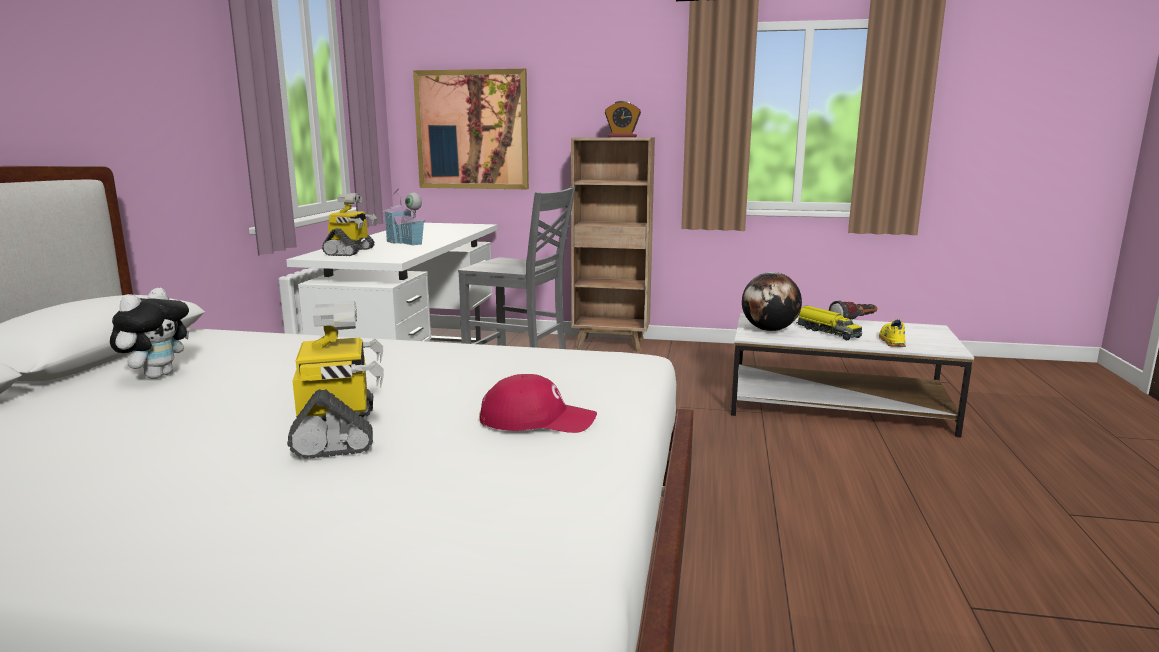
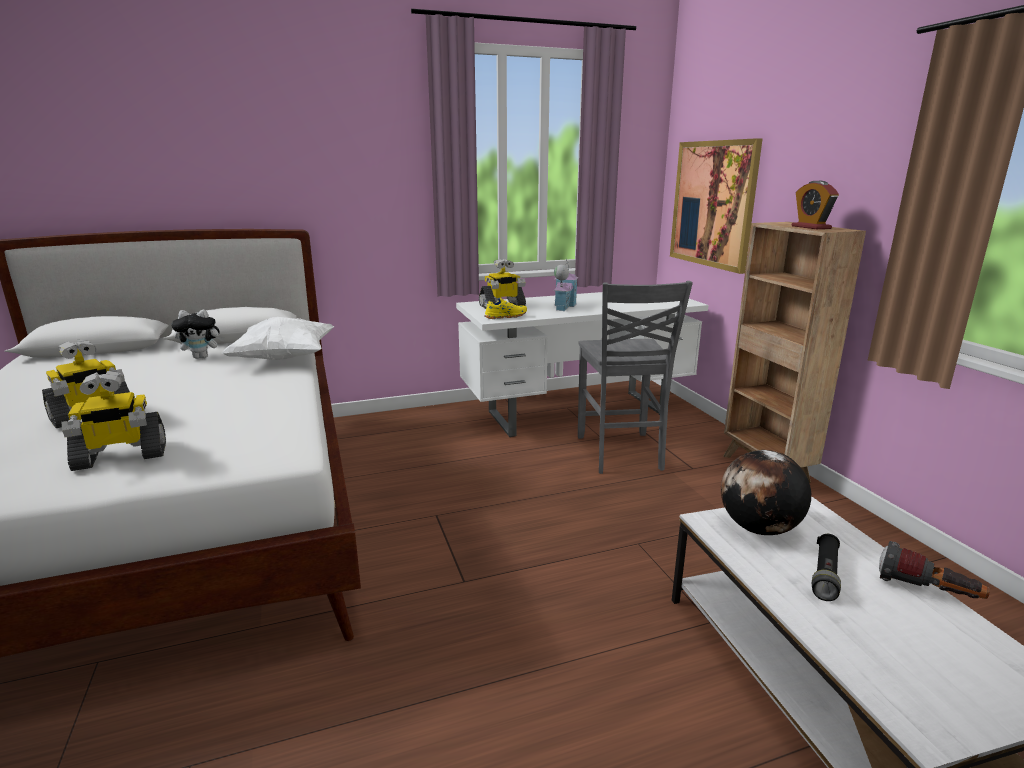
camera: 60 degrees right, 5 degrees up
red cap [479,374,597,433] -> toy robot [62,371,166,471]
toy truck [796,306,862,340] -> black flashlight [812,534,841,601]
yellow shoe [879,319,906,347] -> yellow shoe moved to [484,298,527,319]
none -> white pillow [222,317,334,360]

